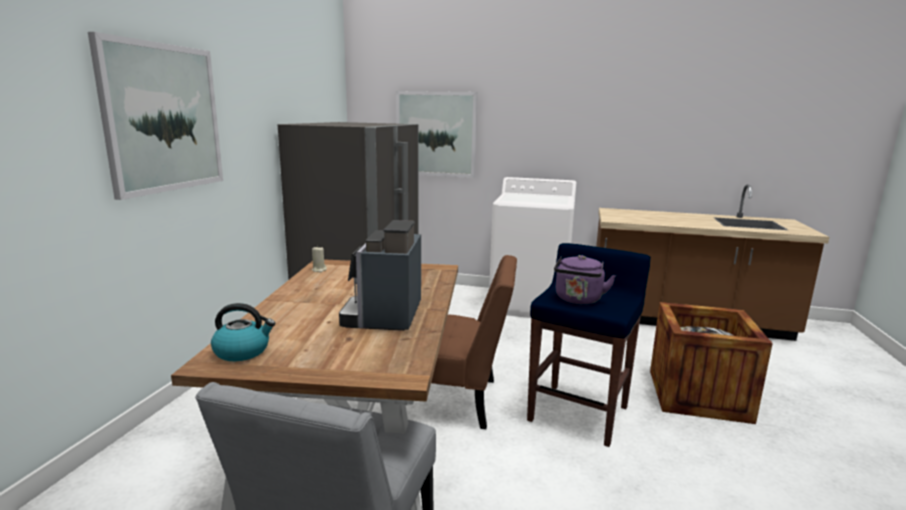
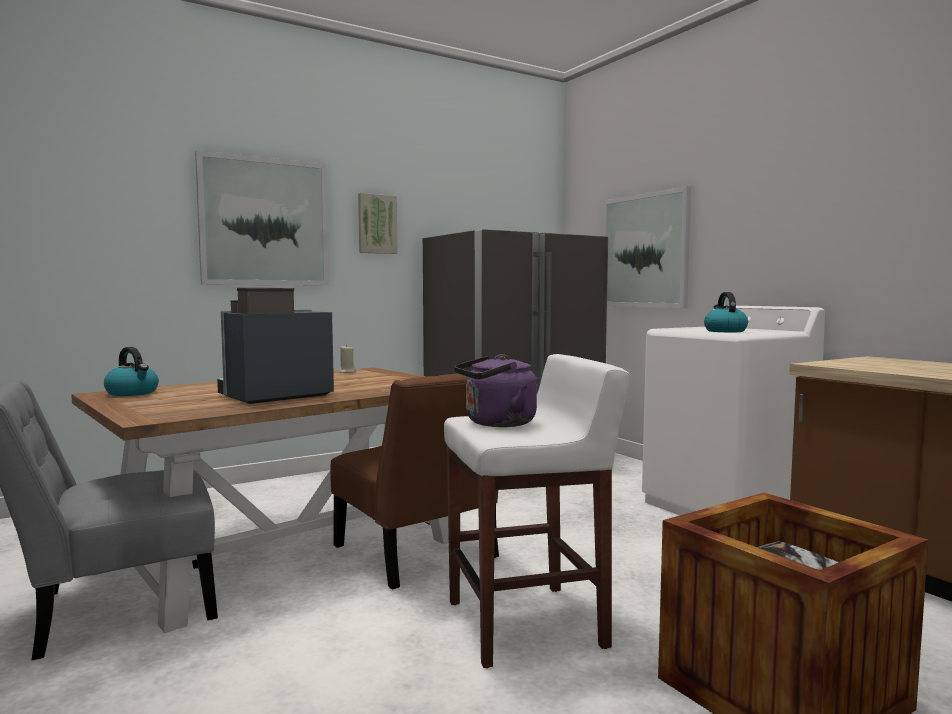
camera: 45 degrees right, 10 degrees down
blue stool [527,243,651,447] -> white stool [444,354,631,668]
none -> picture [358,193,397,254]
none -> kettle [704,292,748,332]

